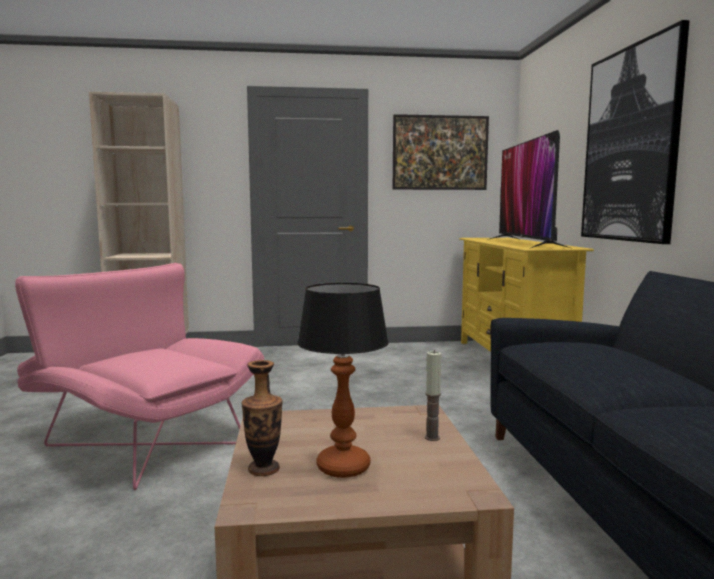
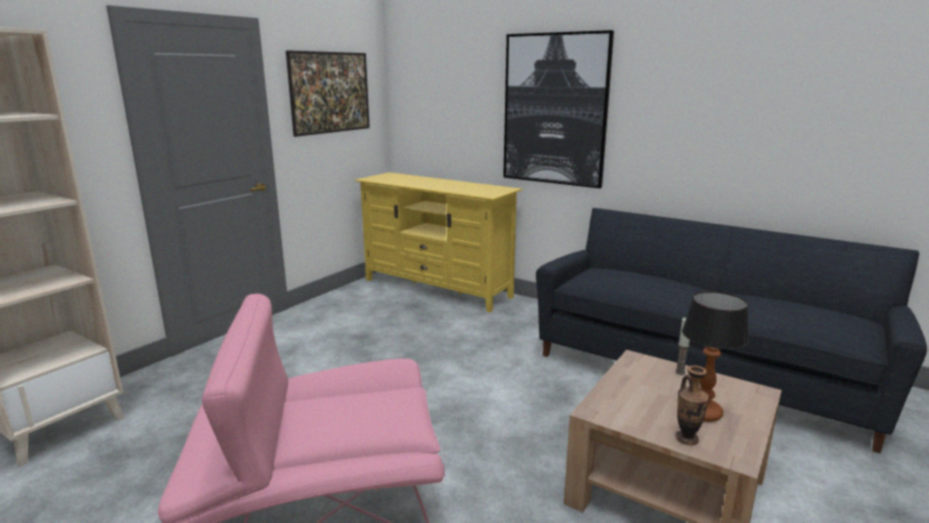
camera: 50 degrees left, 10 degrees up
television [487,130,570,249] -> none

